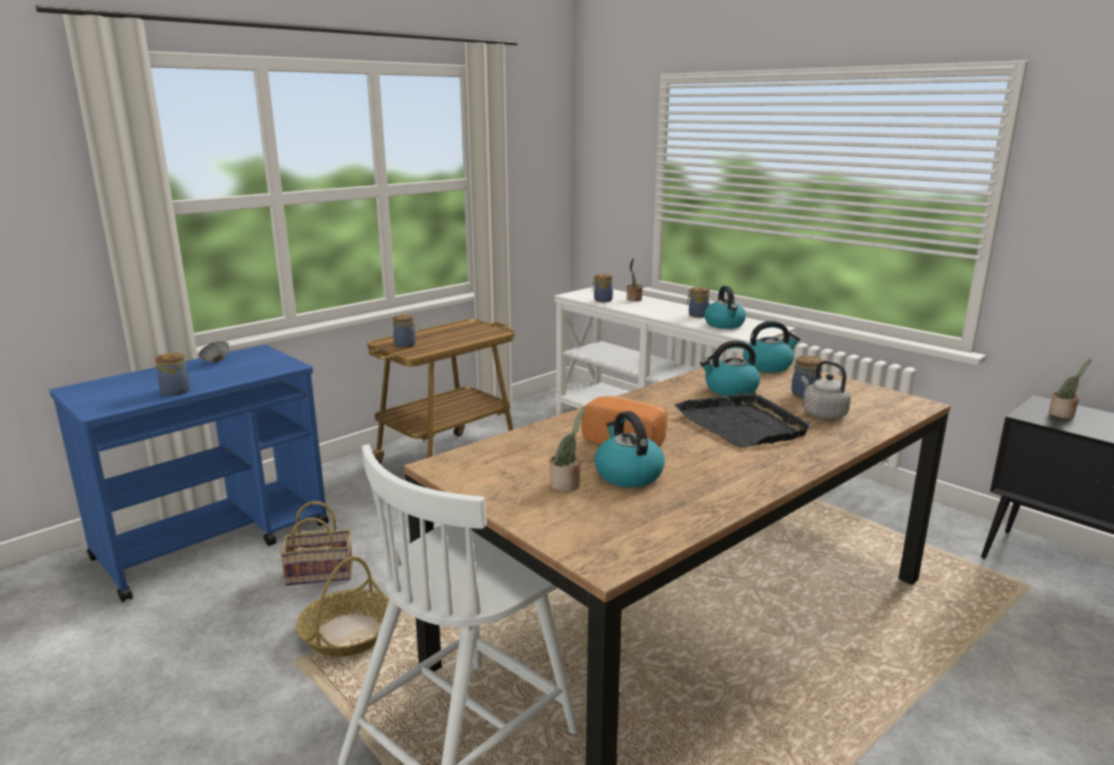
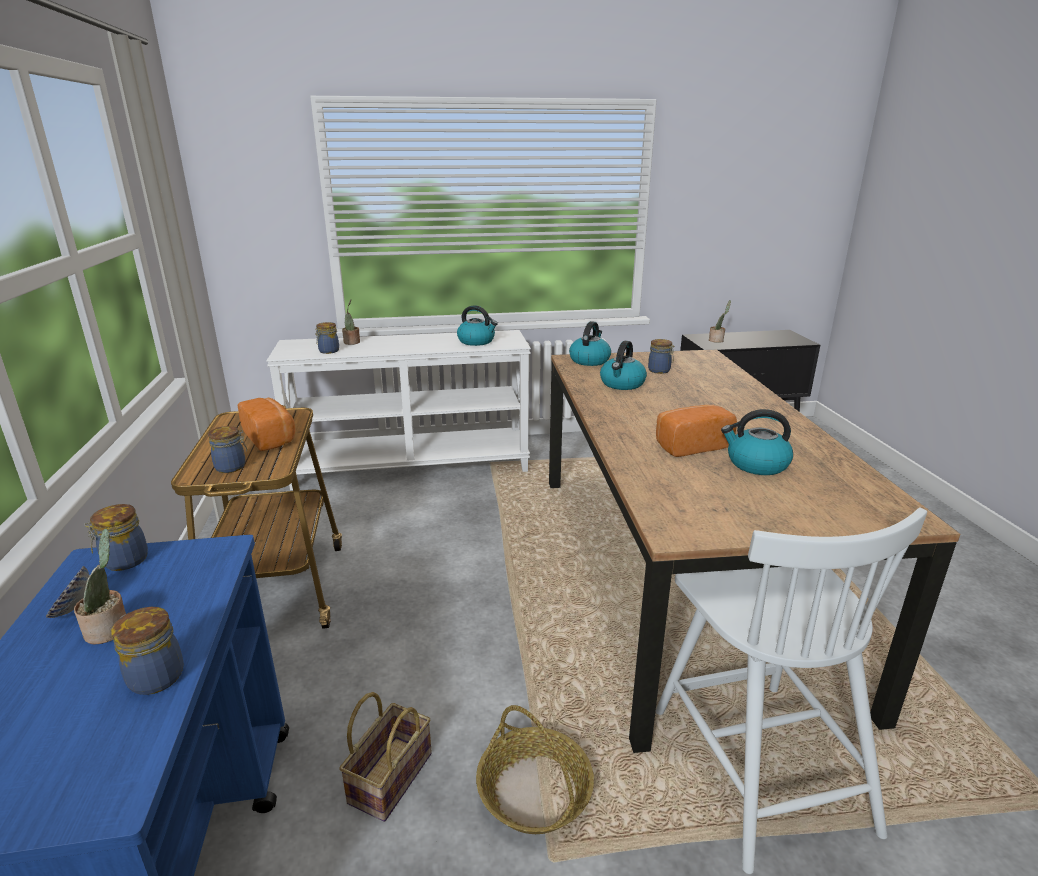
camera: 55 degrees left, 5 degrees up
potted plant [549,408,585,492] -> potted plant moved to [74,529,126,644]
black tray [675,392,811,448] -> none
jar [687,287,710,318] -> jar moved to [84,504,148,571]
grey kettle [801,361,851,419] -> none
none -> bread [238,398,296,451]

